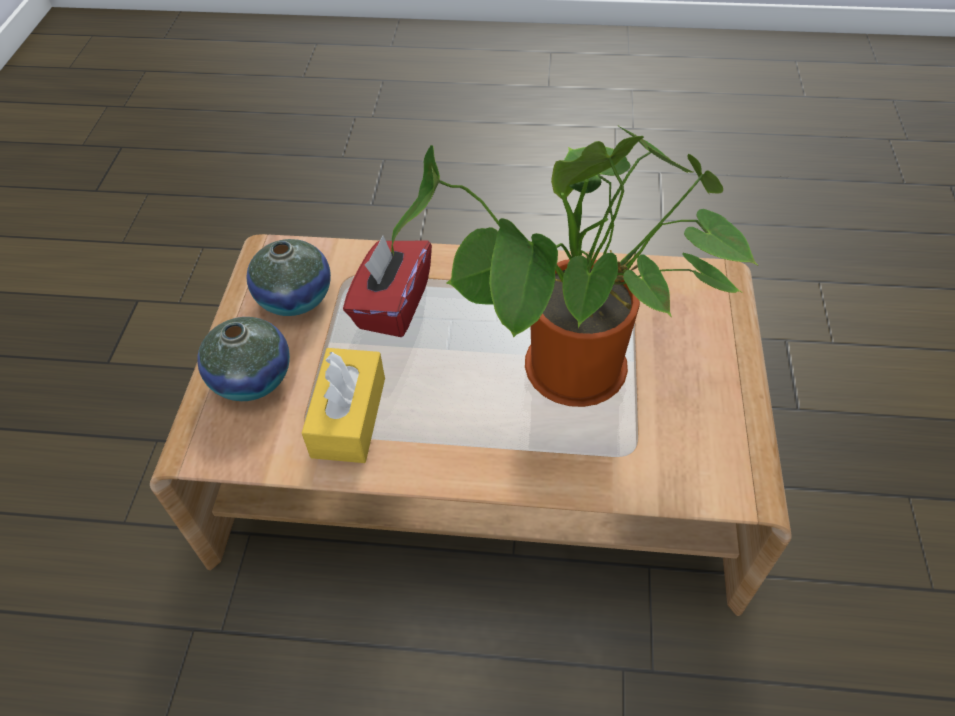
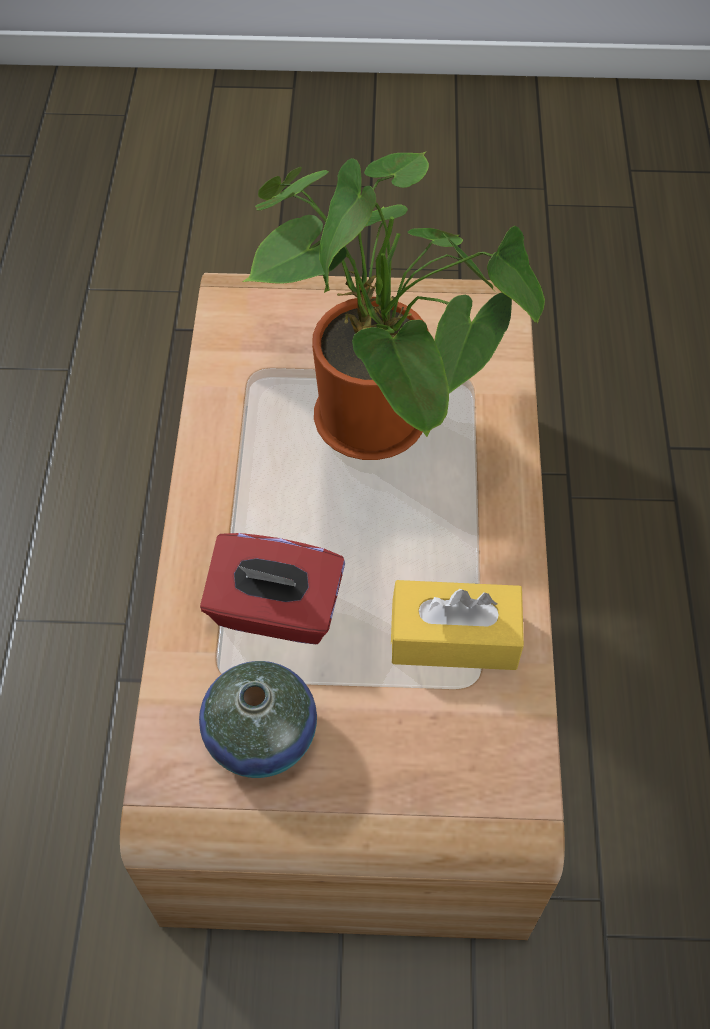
camera: 95 degrees left, 5 degrees up
vase [197,317,290,401] -> none

